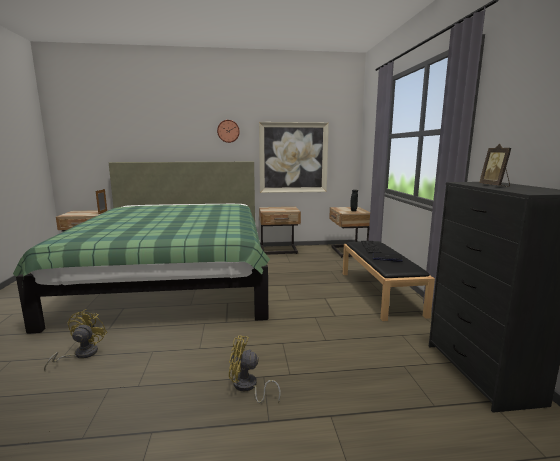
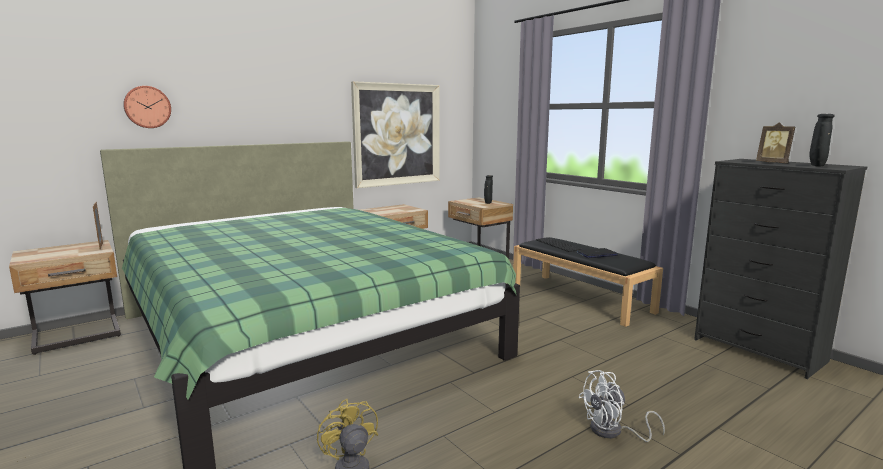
camera: 30 degrees left, 0 degrees up
wall clock [217,120,240,143] -> wall clock moved to [123,86,171,128]
yellow fan [229,336,281,403] -> white fan [578,370,665,442]
none -> black vase [809,114,835,167]

